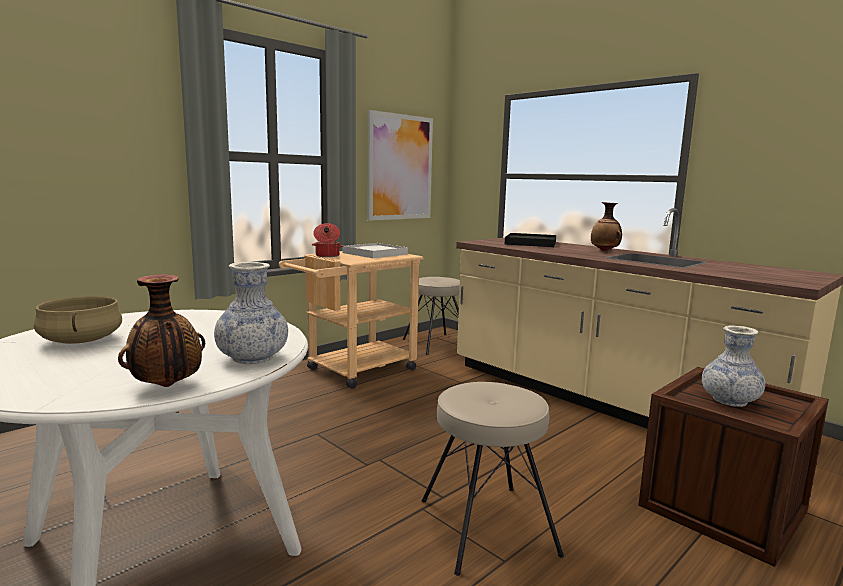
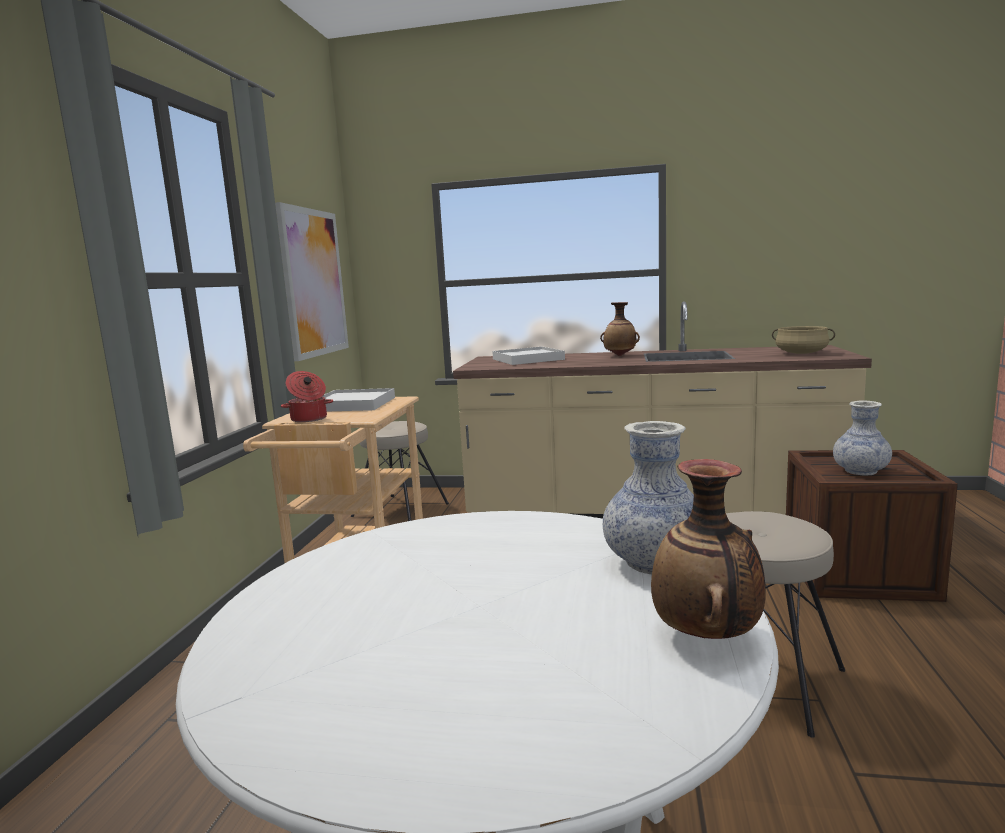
camera: 35 degrees left, 0 degrees up
beige cooking pot [34,296,122,344] -> beige cooking pot moved to [772,326,835,354]
black tray [505,233,556,247] -> white tray [492,347,565,365]

